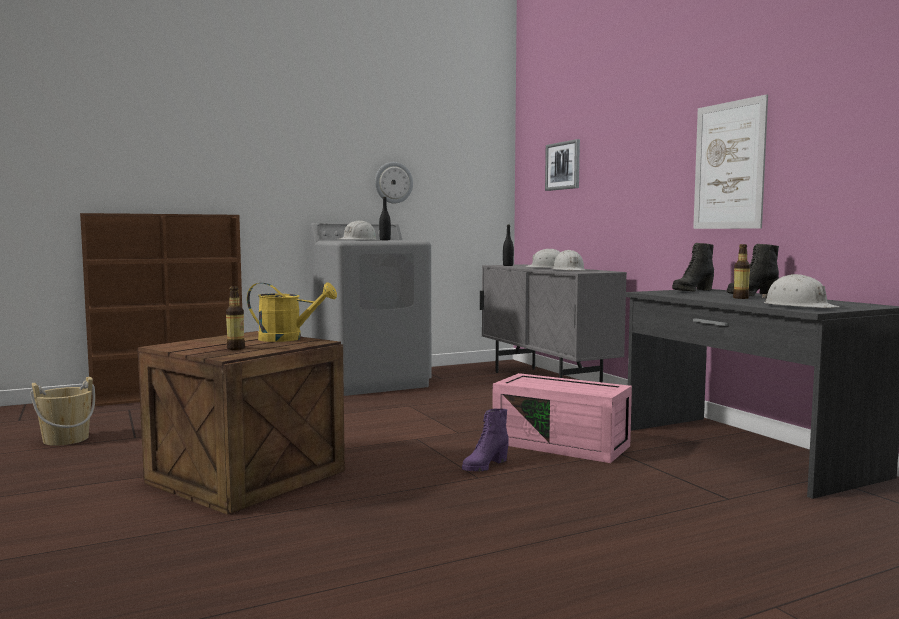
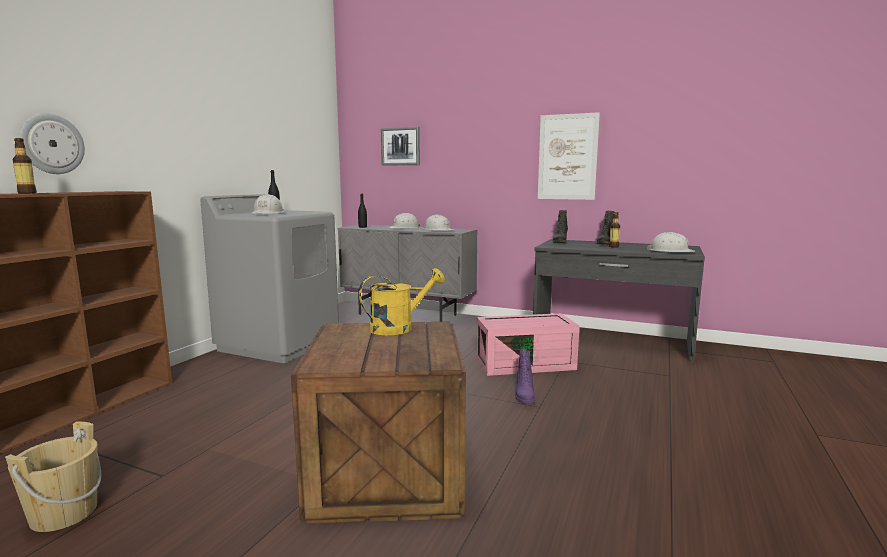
camera: 40 degrees left, 5 degrees up
bottle [226,286,245,350] -> bottle moved to [12,138,37,194]
wall clock [375,162,413,204] -> wall clock moved to [19,113,85,174]

